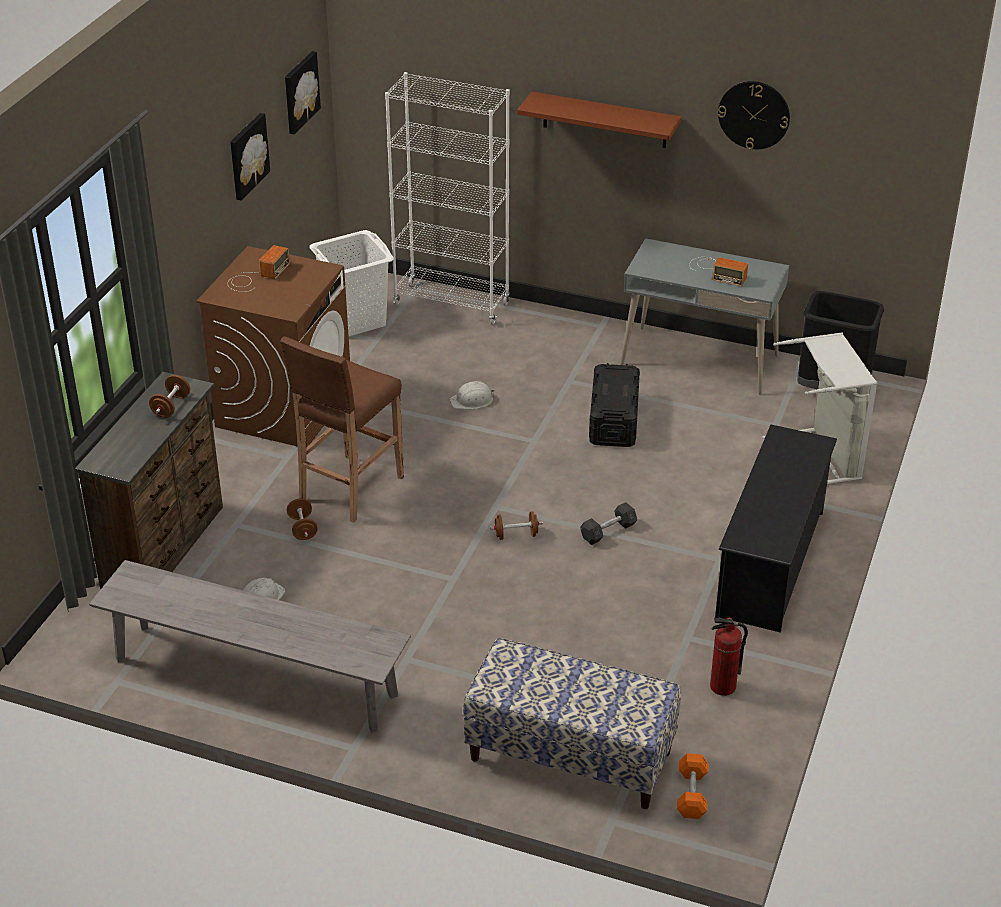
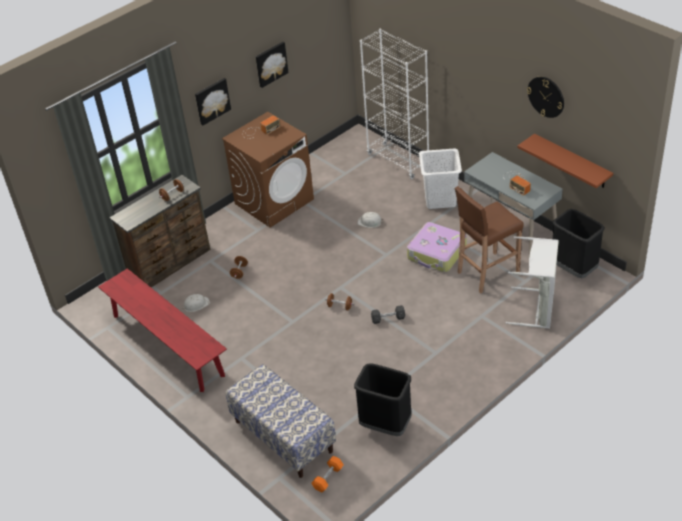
camera: 30 degrees right, 5 degrees up
grey bench [89,560,411,733] -> red bench [98,268,227,392]
brown stool [280,336,404,523] -> brown stool moved to [455,186,524,294]
picture [285,51,321,135] -> picture moved to [195,78,231,125]
white laundry basket [309,230,394,337] -> white laundry basket moved to [419,149,462,209]
brown shelf [517,92,681,148] -> brown shelf moved to [518,134,613,188]
black storage box [589,363,640,447] -> suitcase [407,222,467,272]
fire extinguisher [710,618,748,696] -> black trash can [354,364,411,436]
black shoe rack [715,425,837,633] -> none

